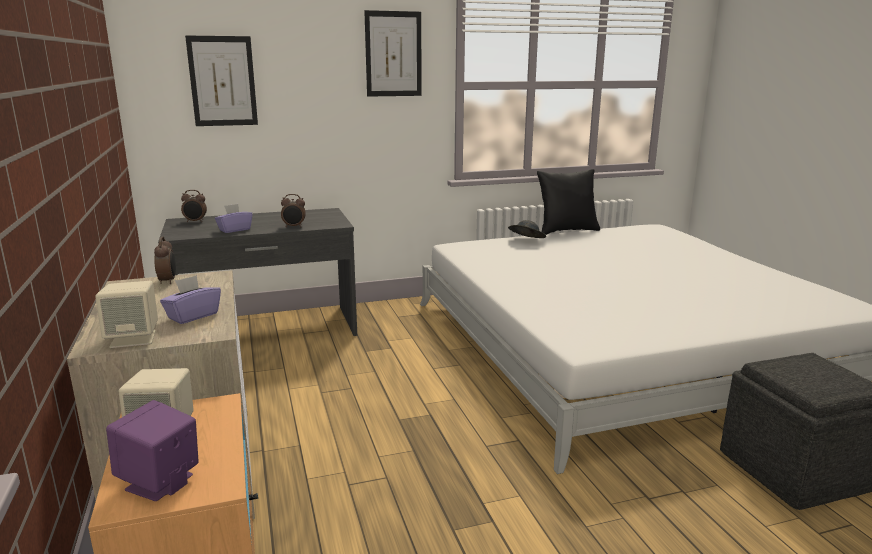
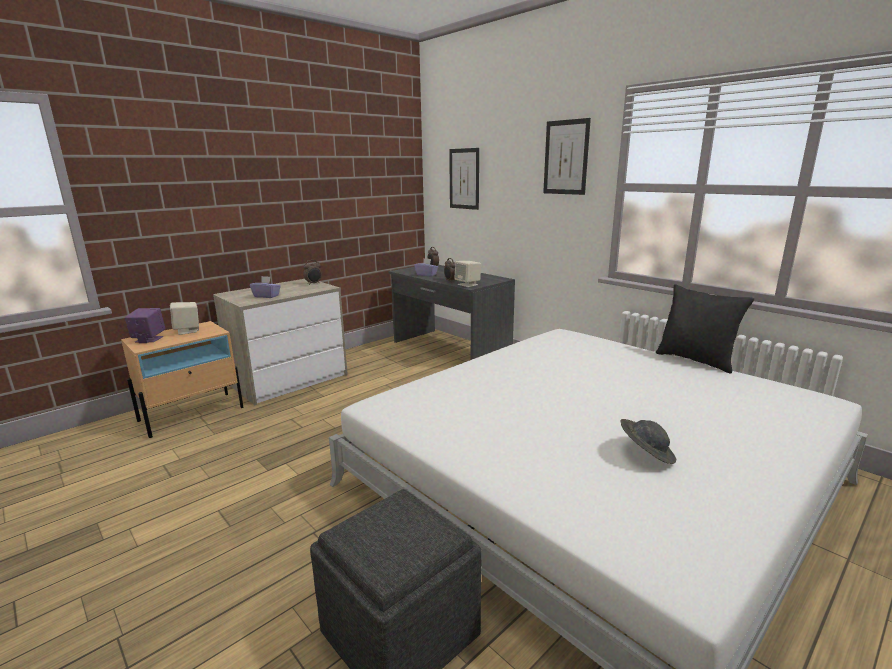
camera: 65 degrees right, 0 degrees up
beige speaker [95,281,158,348] -> beige speaker moved to [454,261,481,287]
grey hat [508,220,546,238] -> grey hat moved to [620,419,676,464]

